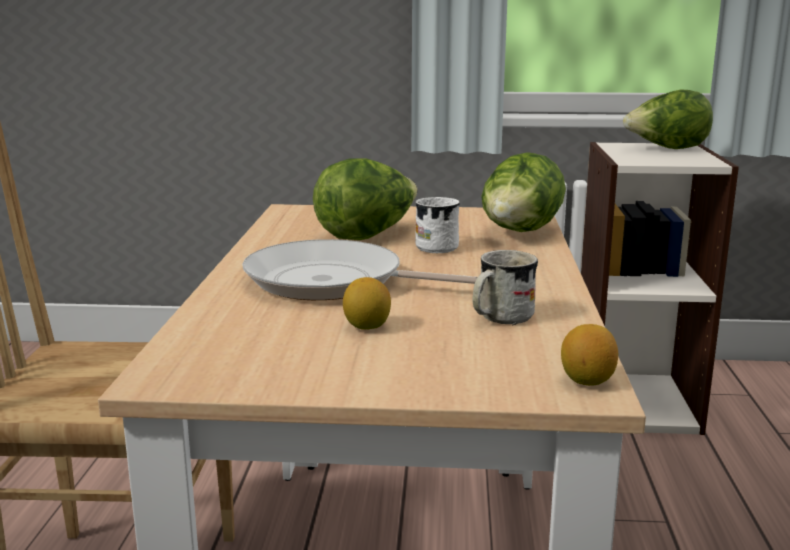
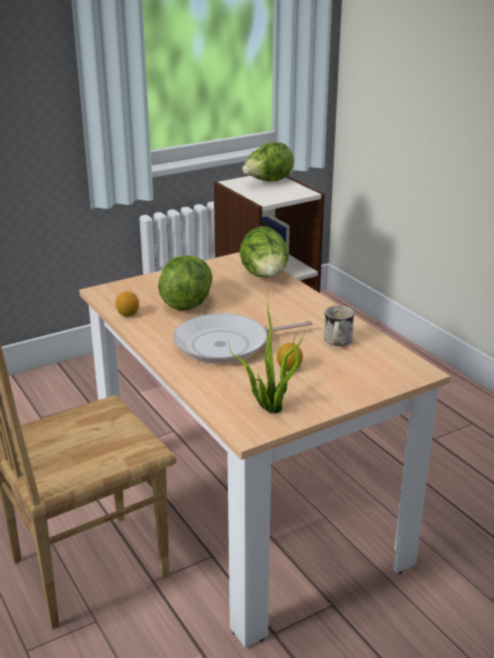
camera: 35 degrees left, 10 degrees up
white mug [415,197,460,253] -> none
lemon [561,324,618,386] -> lemon moved to [116,291,139,317]
none -> potted plant [229,287,305,414]

